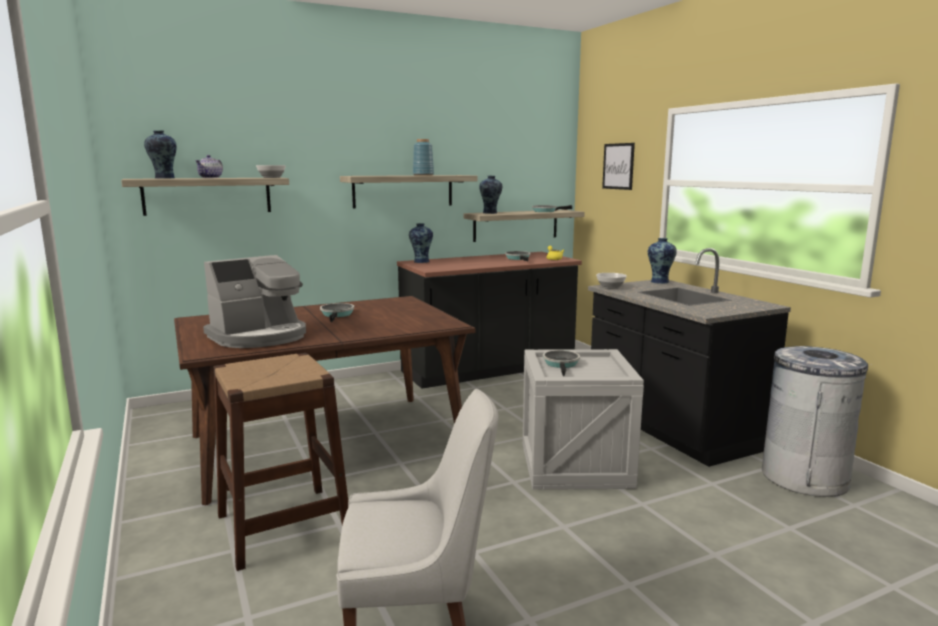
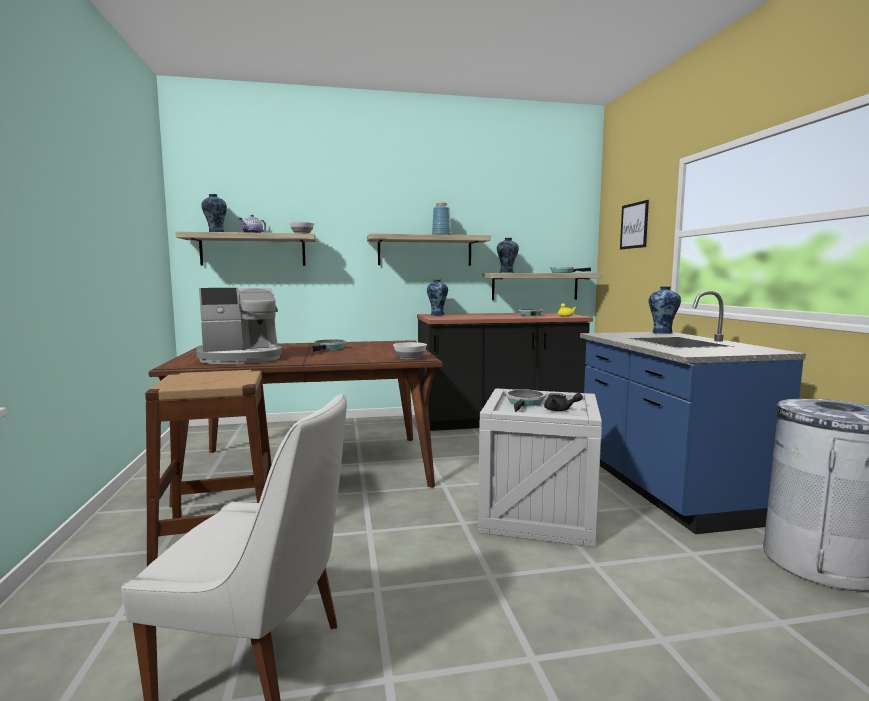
camera: 15 degrees right, 5 degrees down
black counter [588,248,791,467] -> blue counter [580,291,806,534]
bowl [596,273,627,289] -> bowl moved to [393,342,427,360]
none -> black teapot [544,393,583,411]

